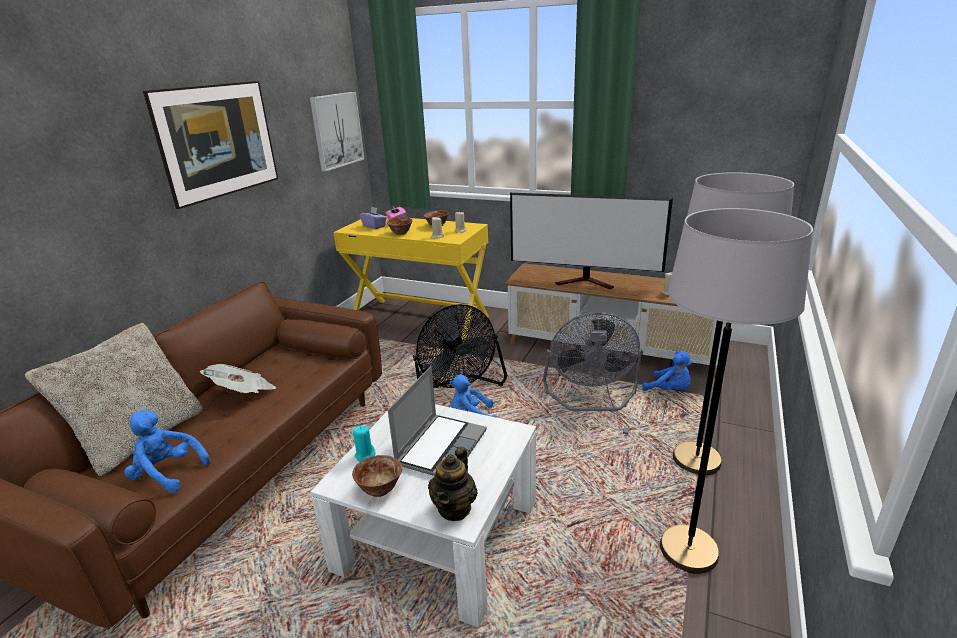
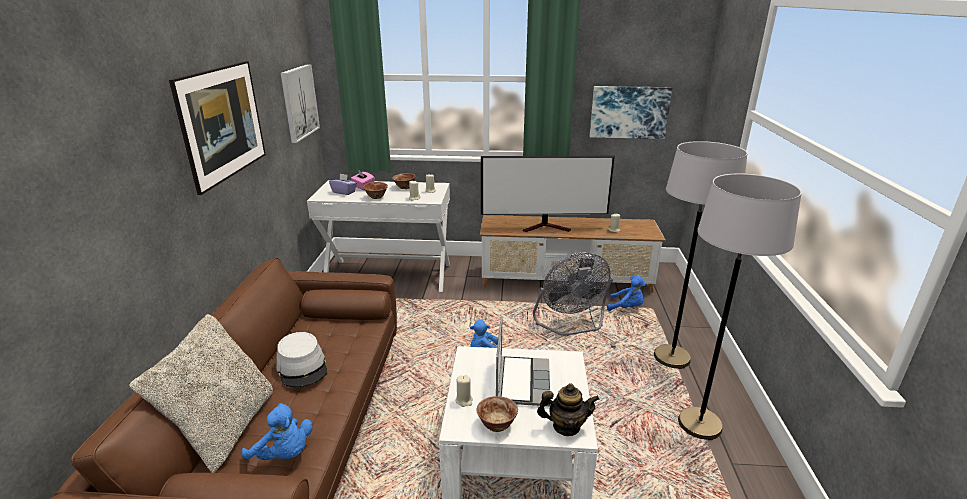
camera: 20 degrees left, 0 degrees up
blue plush toy [124,410,210,493] -> blue plush toy turned 150 degrees counterclockwise [242,403,313,460]
newspaper [200,364,277,393] -> grey hat [276,332,328,387]
yellow console table [333,216,489,342] -> white console table [307,180,450,292]
turquoise candle [353,425,376,462] -> beige candle [456,375,473,407]
black fan [413,304,507,388] -> none
teapot [428,447,478,521] -> teapot turned 90 degrees counterclockwise [537,383,600,436]
none -> picture [590,86,672,139]

